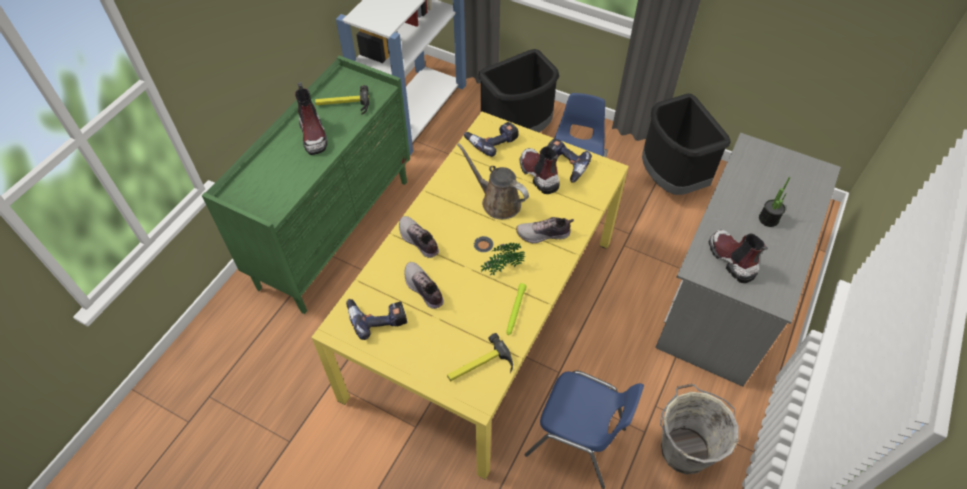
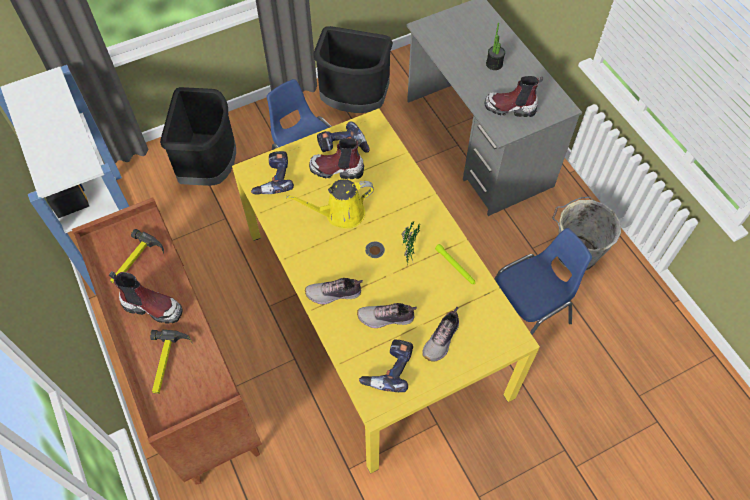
camera: 55 degrees left, 5 degrees up
green cabinet [201,56,410,314] -> brown cabinet [72,197,262,484]
hammer [447,333,513,381] -> hammer moved to [150,330,193,394]
brown watering can [457,143,529,219] -> yellow watering can [286,179,374,228]
shoe [516,217,574,243] -> shoe moved to [422,306,459,362]

